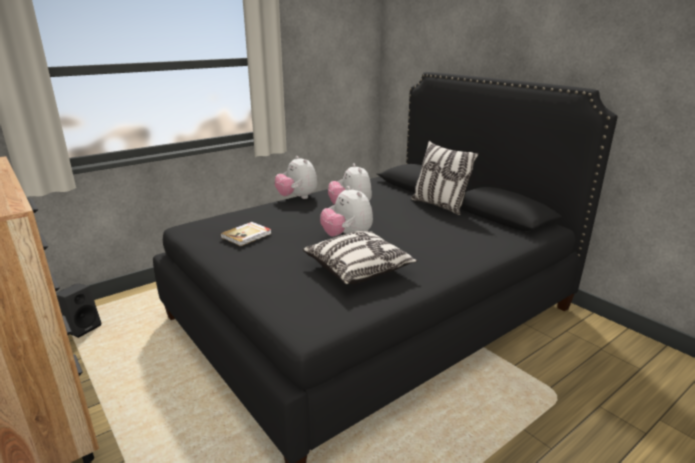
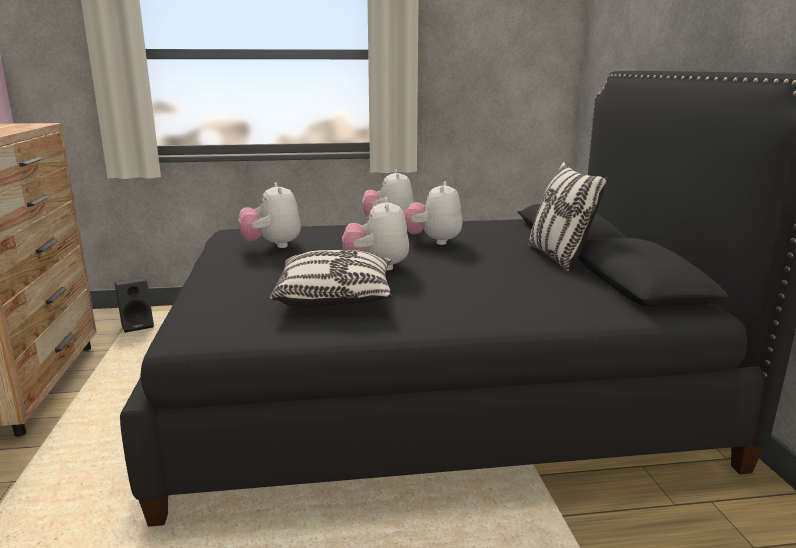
camera: 30 degrees right, 5 degrees down
book [220,222,272,246] -> plush toy [238,182,301,248]

